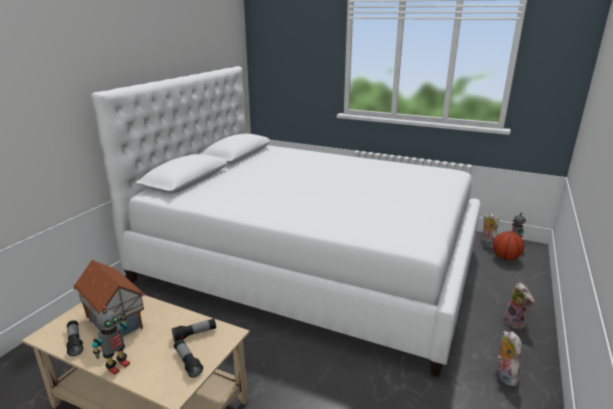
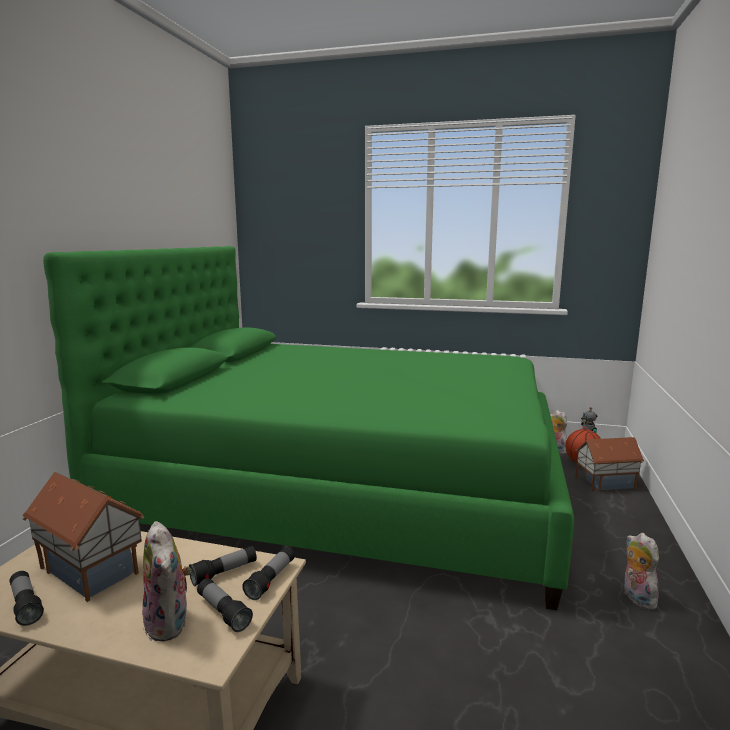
camera: 10 degrees left, 10 degrees down
white bed [91,66,481,377] -> green bed [43,246,574,610]
toy robot [92,306,130,375] -> none
plush toy [504,283,534,329] -> plush toy moved to [142,521,191,642]
none -> flashlight [242,547,295,600]
none -> toy house [575,437,644,491]

